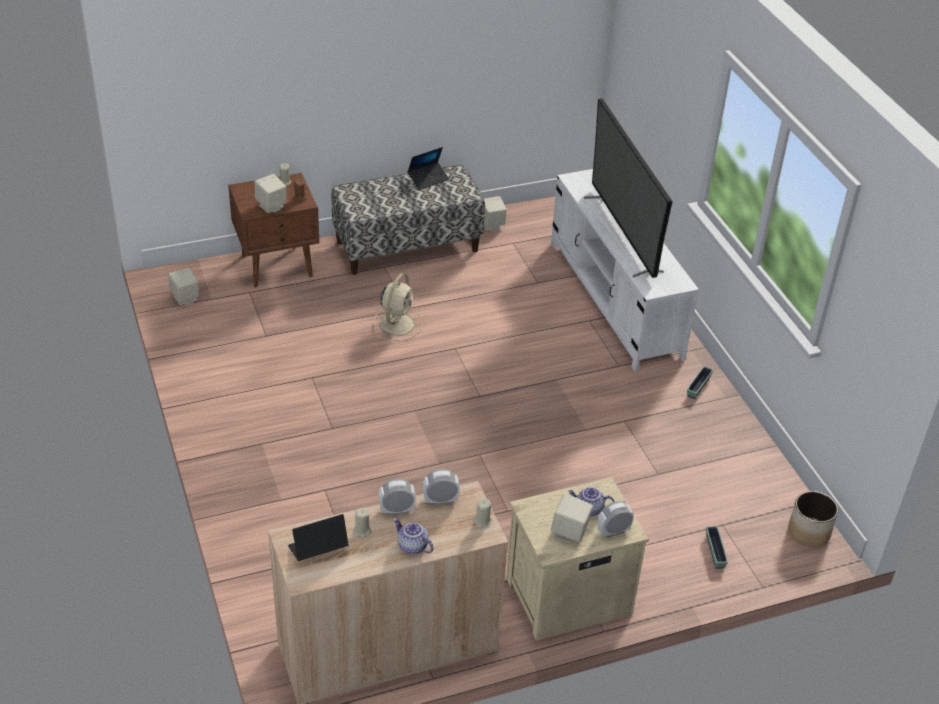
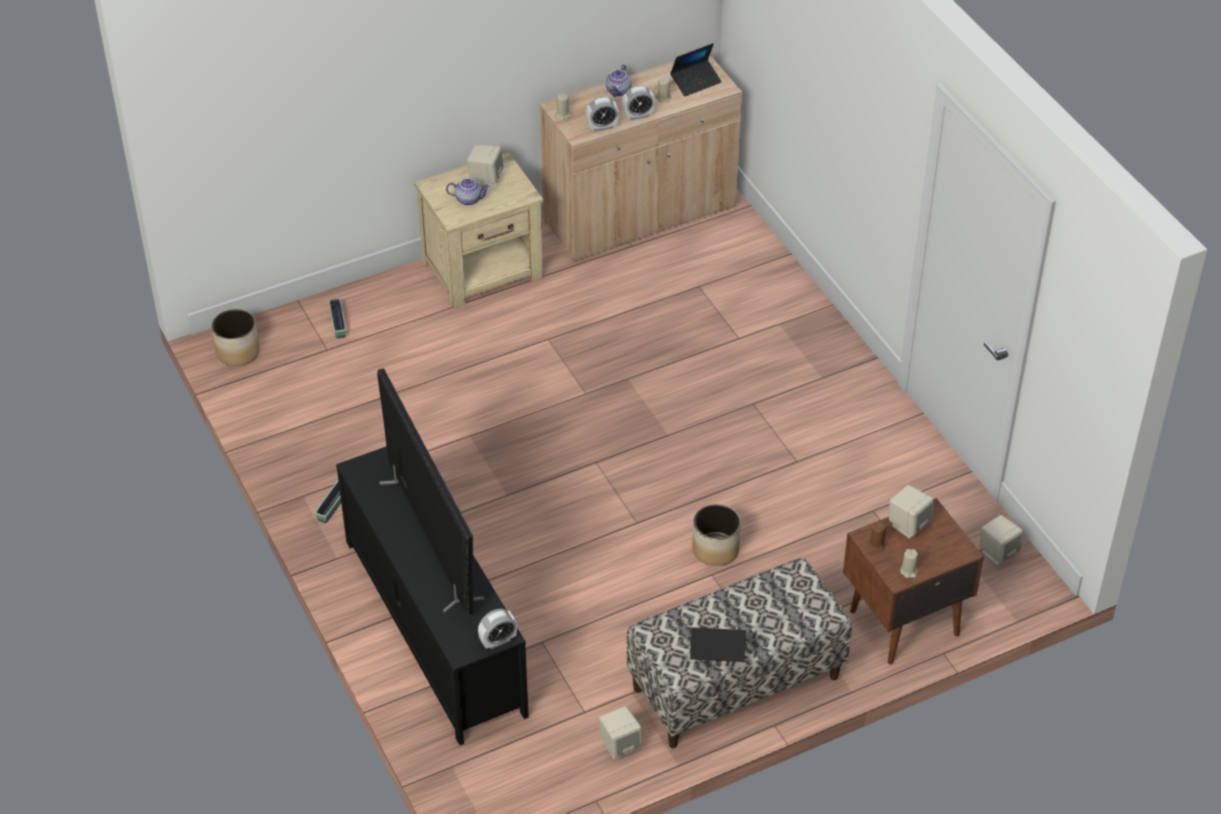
camera: 175 degrees right, 5 degrees up
beige fan [374,273,423,341] -> planter [692,504,741,566]
teapot [393,518,434,554] -> teapot turned 75 degrees clockwise [606,64,632,97]
laptop [407,147,449,190] -> laptop turned 45 degrees clockwise [690,627,746,662]
white tv stand [551,169,699,371] -> black tv stand [336,446,529,745]
alarm clock [598,501,634,538] -> alarm clock moved to [478,609,517,649]

